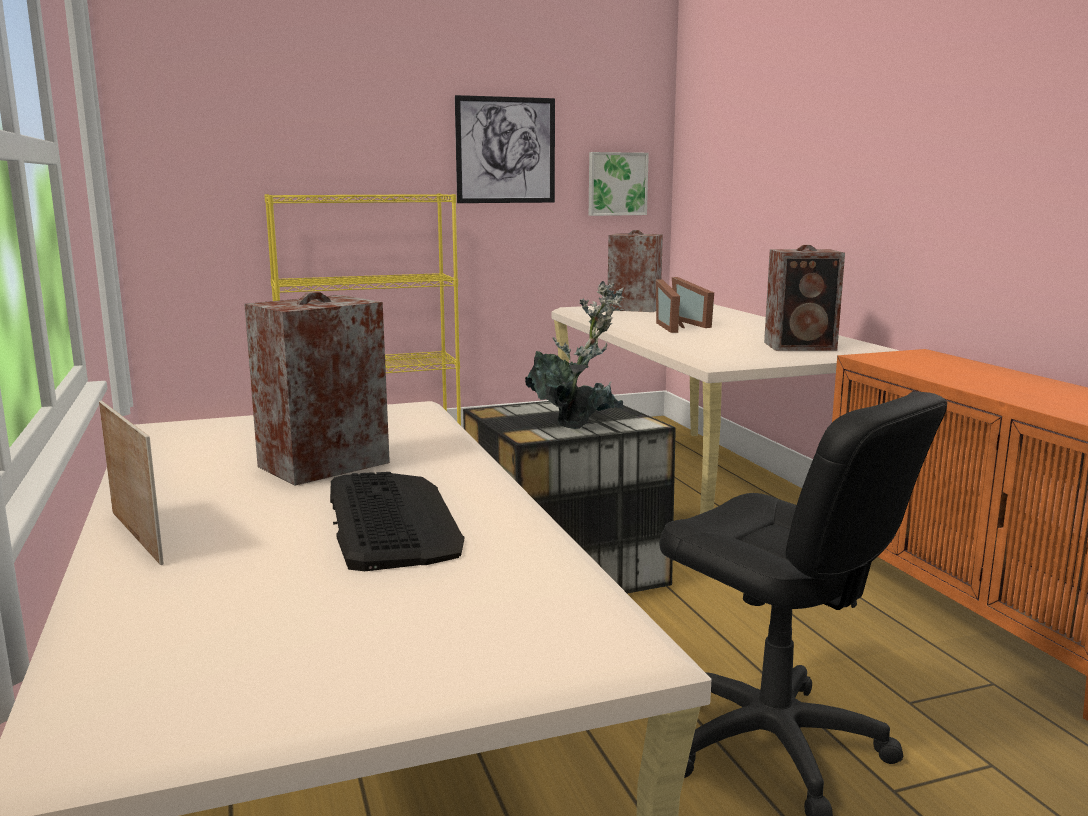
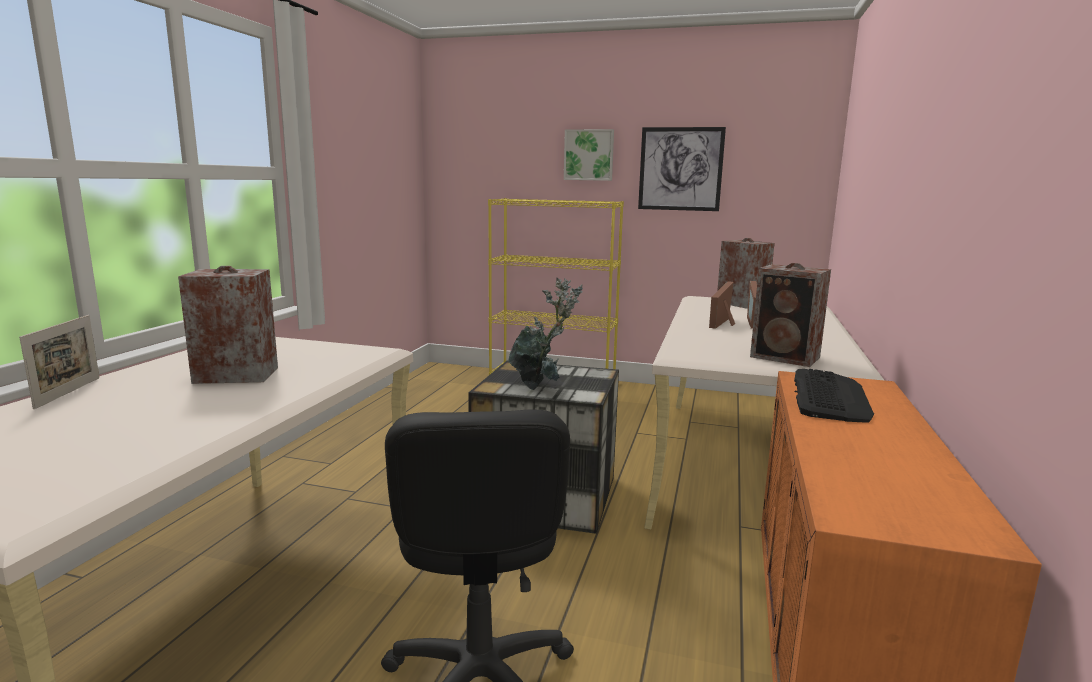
camera: 35 degrees right, 0 degrees up
keyboard [330,472,464,571] -> keyboard moved to [794,369,874,423]
picture [589,152,649,216] -> picture moved to [564,129,614,181]

